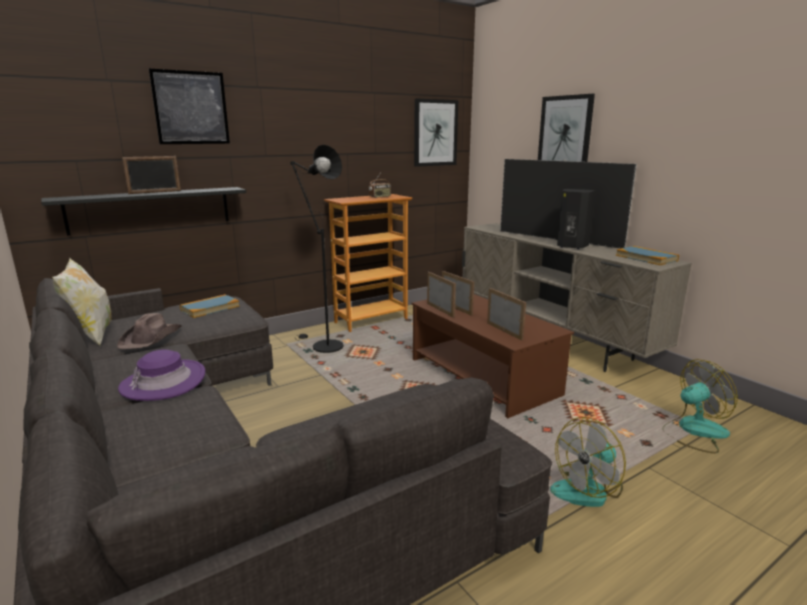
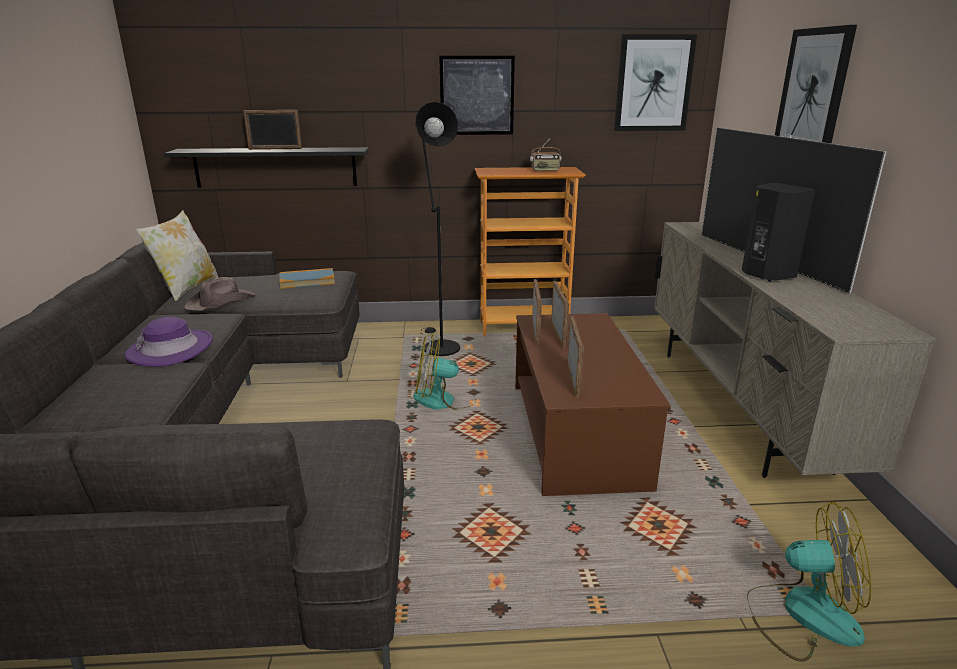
camera: 30 degrees right, 5 degrees up
picture [149,69,230,144] -> picture moved to [439,56,515,135]
fan [550,417,626,507] -> fan moved to [413,334,476,410]
book [616,246,679,265] -> none

